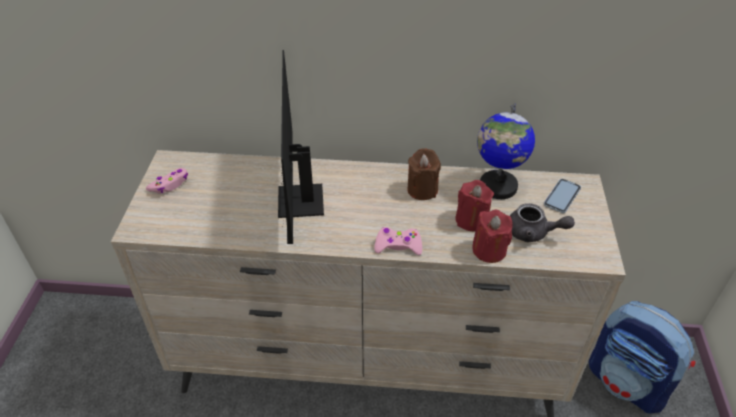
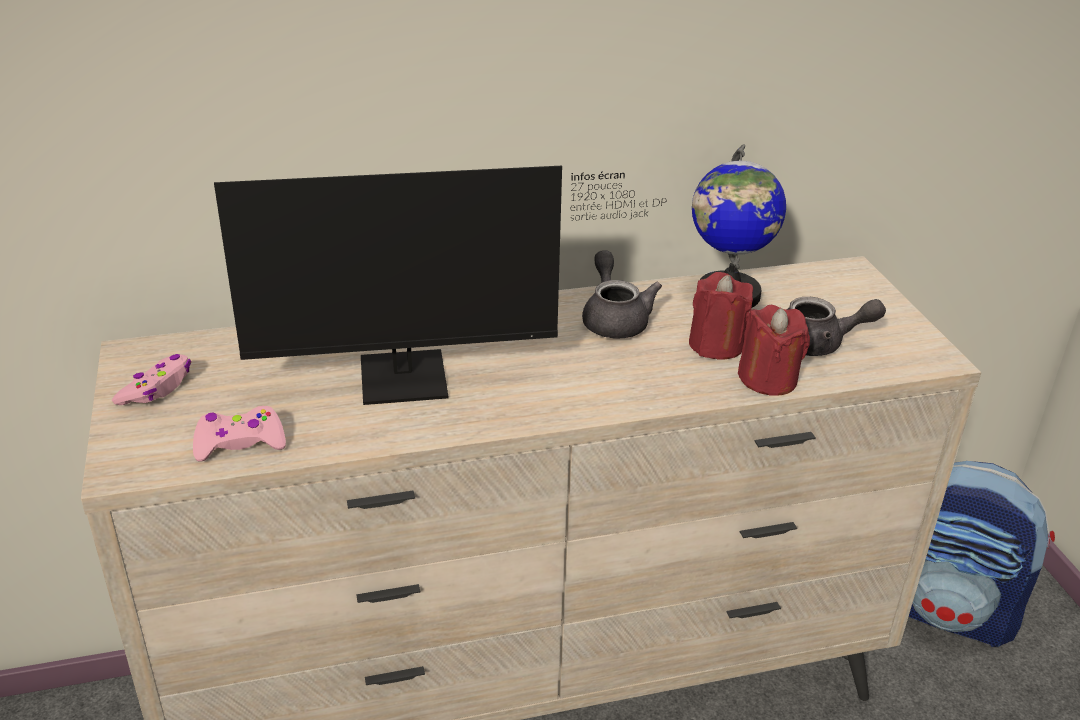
camera: 20 degrees left, 10 degrees down
monitor [278,50,324,244] -> monitor turned 75 degrees counterclockwise [214,166,667,405]
pink game controller [374,227,422,255] -> pink game controller moved to [193,406,286,462]
brown candle [407,148,441,200] -> grey teapot [582,250,662,339]
phone [544,179,581,213] -> none

